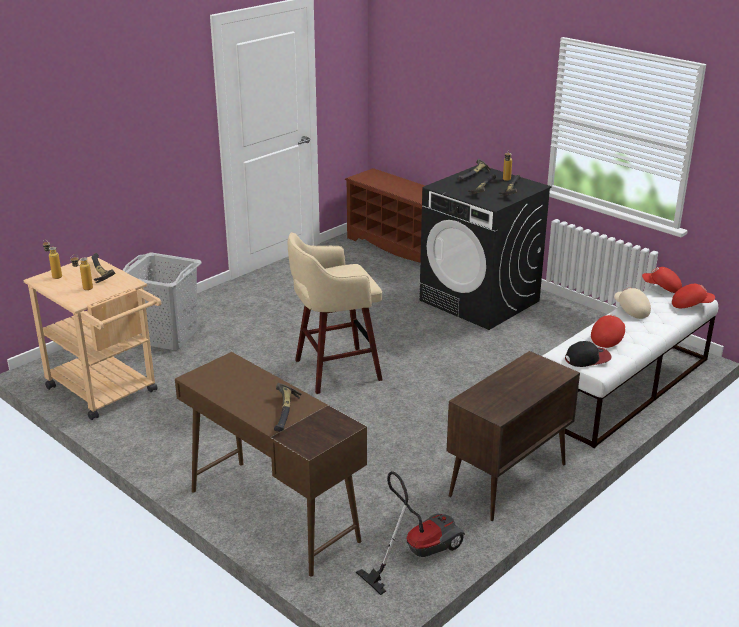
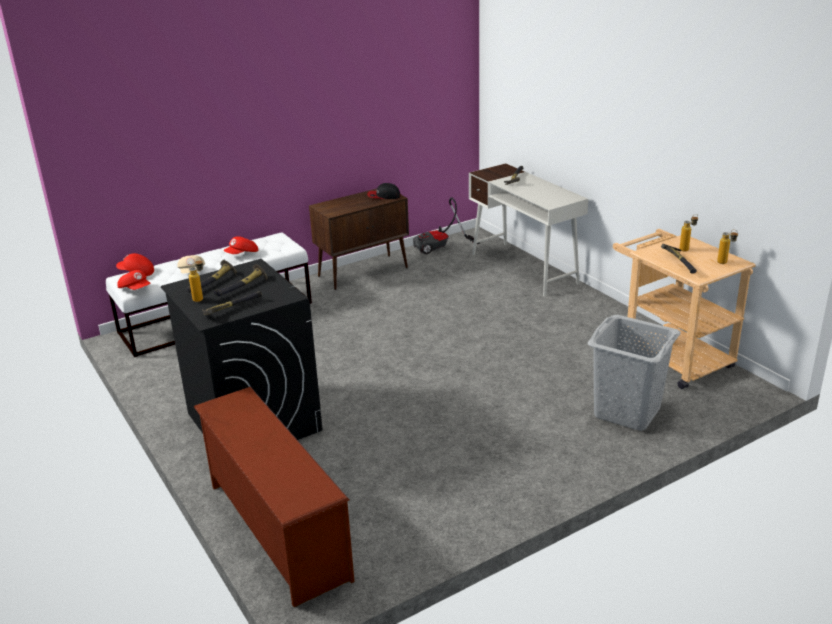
camera: 165 degrees left, 0 degrees up
brown desk [175,352,367,577] -> white desk [469,163,588,296]
beige stool [288,232,383,394] -> none
cap [565,341,612,367] -> cap moved to [367,183,401,199]

